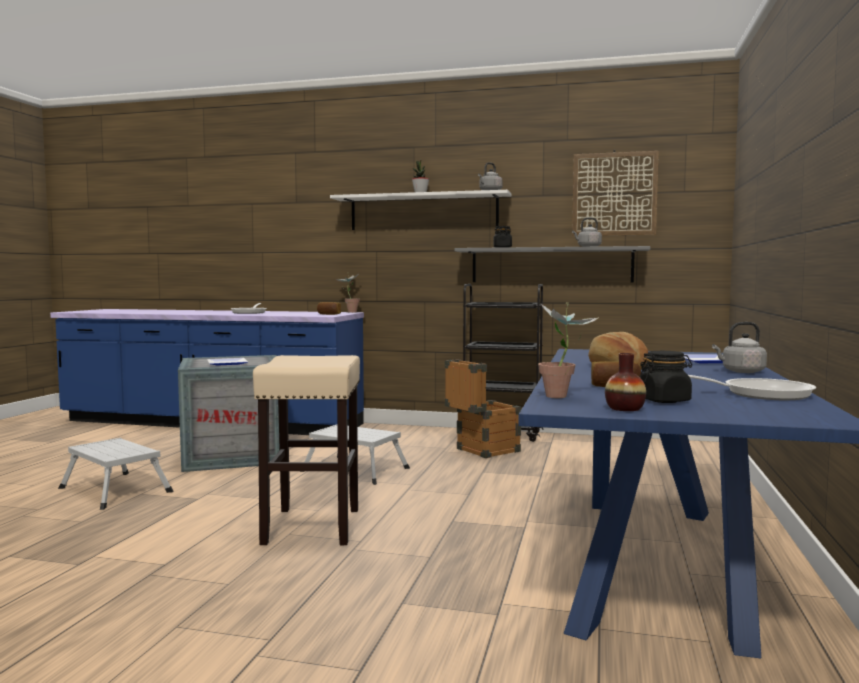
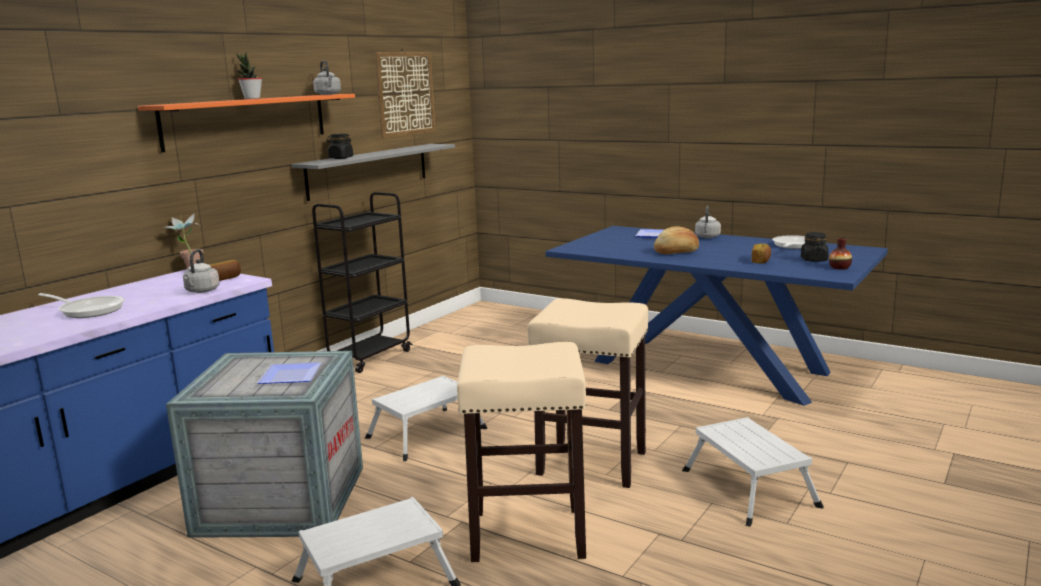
camera: 70 degrees left, 10 degrees up
white shelf [330,190,512,230] -> orange shelf [138,94,355,153]
crate [445,359,521,458] -> none
potted plant [538,302,599,398] -> none
grey kettle [572,218,602,247] -> grey kettle moved to [183,249,220,293]
none -> beige stool [457,342,586,562]
none -> white step ladder [682,417,824,527]

